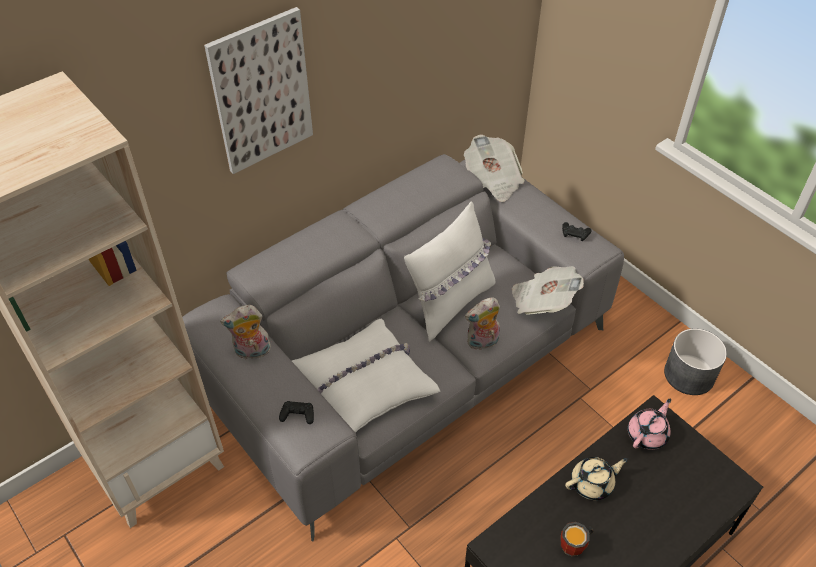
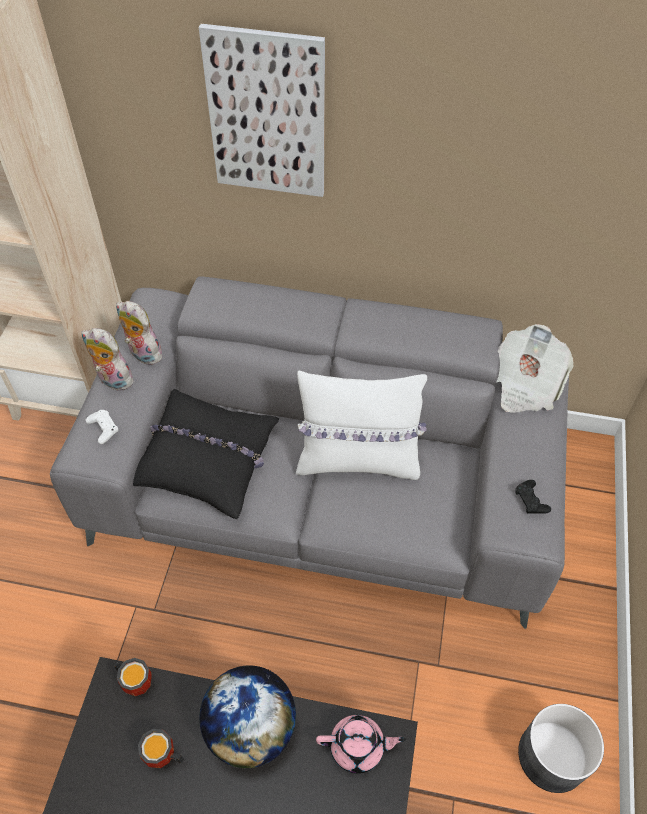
camera: 50 degrees right, 5 degrees up
black game controller [279,401,314,424] -> white game controller [86,410,118,444]
white pillow [292,319,440,433] -> black pillow [133,389,279,519]
plush toy [465,297,500,350] -> plush toy moved to [81,328,135,390]
newspaper [512,266,584,315] -> none
beige teapot [565,457,629,500] -> globe [199,665,296,768]
none -> mug [114,658,152,696]

